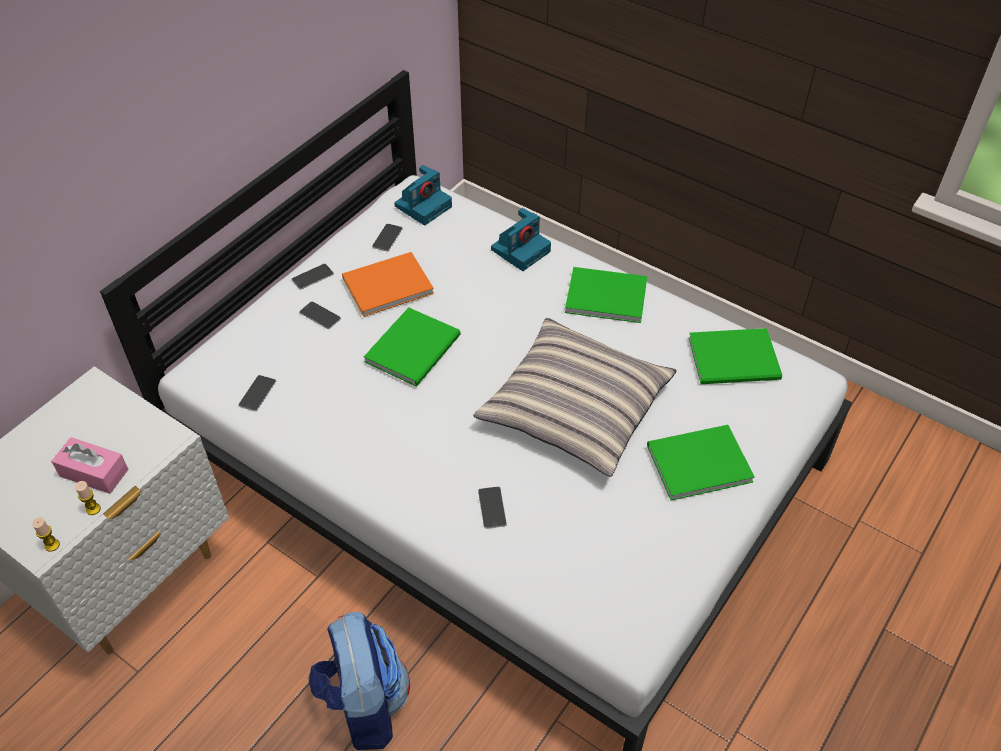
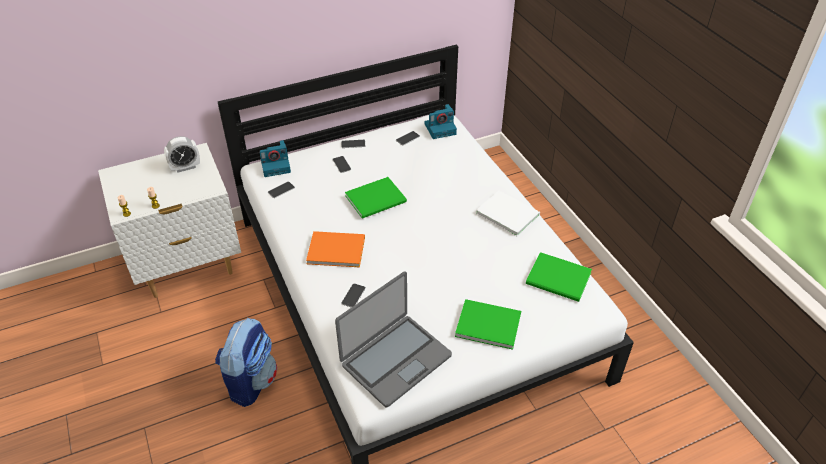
camera: 30 degrees right, 5 degrees down
pink tissue box [51,437,128,494] -> none
orange book [342,252,434,317] -> orange book moved to [306,231,365,267]
pillow [473,318,677,477] -> none
camera [491,208,551,271] -> camera moved to [259,140,291,177]
green book [565,267,647,323] -> white book [476,191,540,236]
none -> alarm clock [164,136,200,173]
none -> laptop [335,271,452,407]

